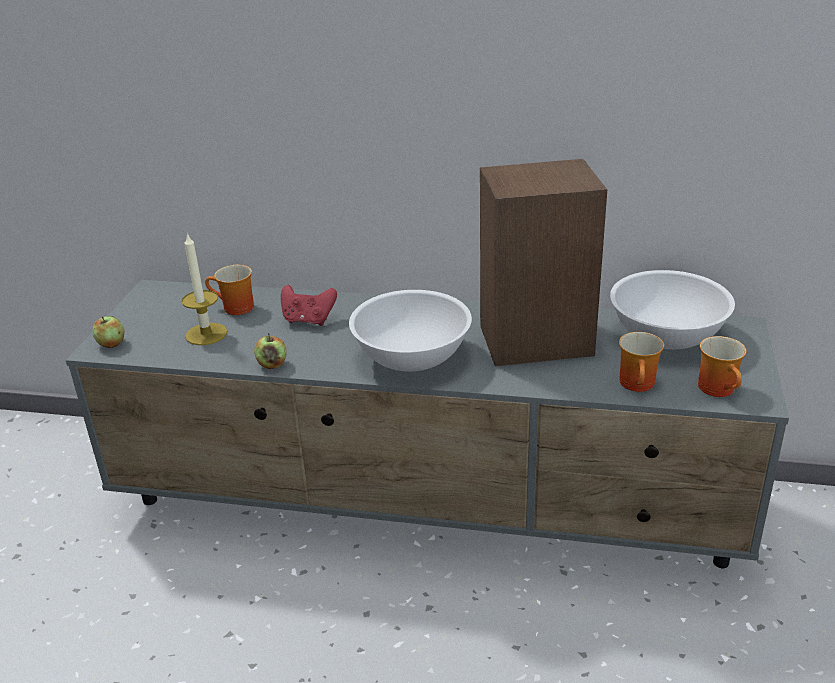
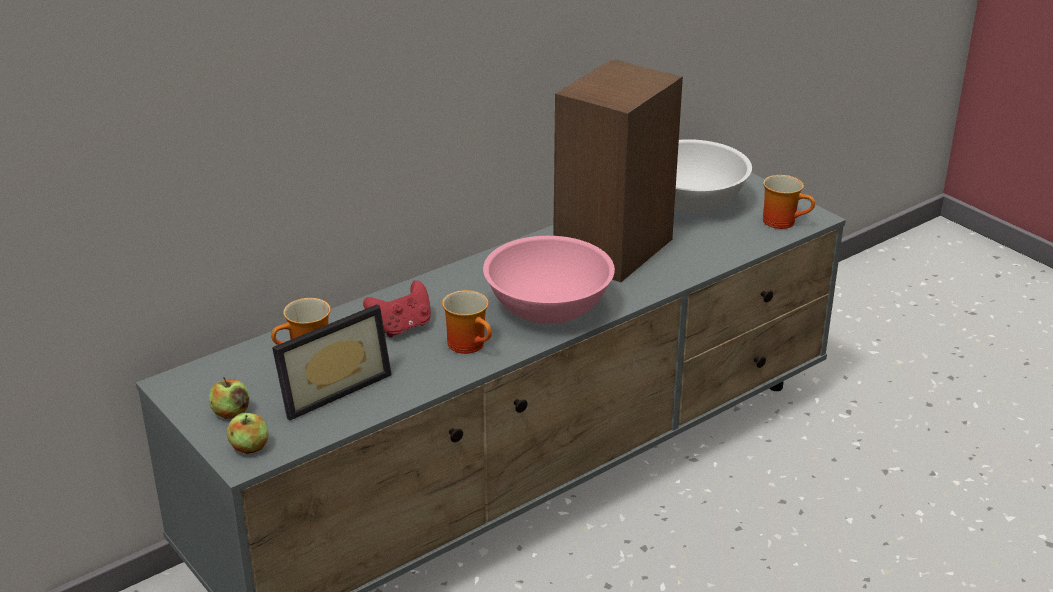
camera: 50 degrees left, 0 degrees up
candle [181,232,227,345] -> picture frame [272,304,392,420]
apple [254,333,287,369] -> apple moved to [209,377,249,419]
white bowl [349,290,472,372] -> pink bowl [483,236,615,324]
mug [619,332,664,392] -> mug moved to [442,290,492,354]

